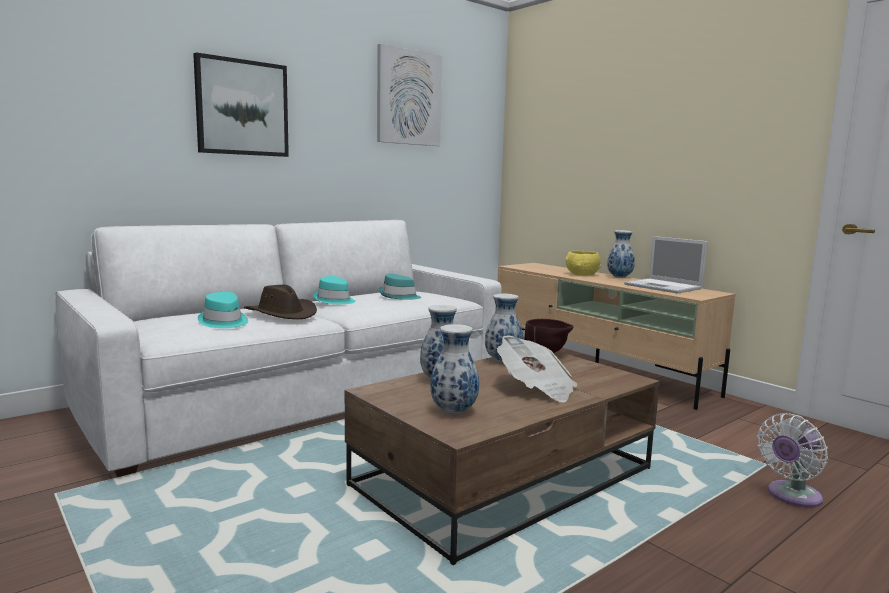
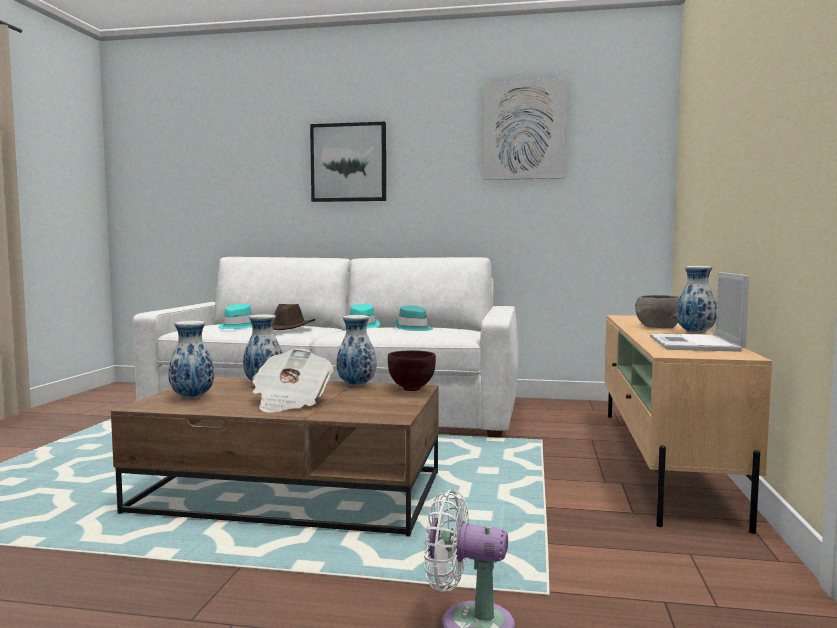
camera: 50 degrees right, 5 degrees down
yellow bowl [565,251,601,276] -> grey bowl [635,295,680,328]

